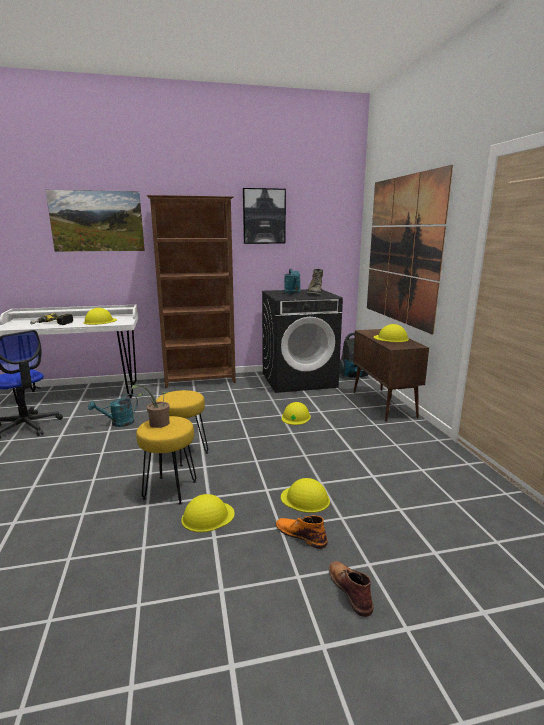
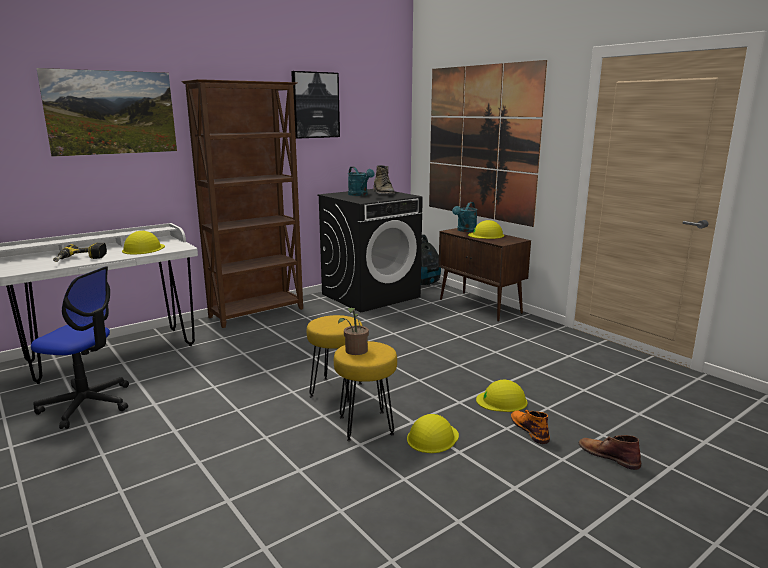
camera: 25 degrees left, 0 degrees up
turquoise watering can [88,394,138,427] -> turquoise watering can moved to [452,202,477,232]
orange boot [276,515,328,549] -> orange boot turned 60 degrees clockwise [511,410,550,444]
yellow hard hat [282,402,311,425] -> none

